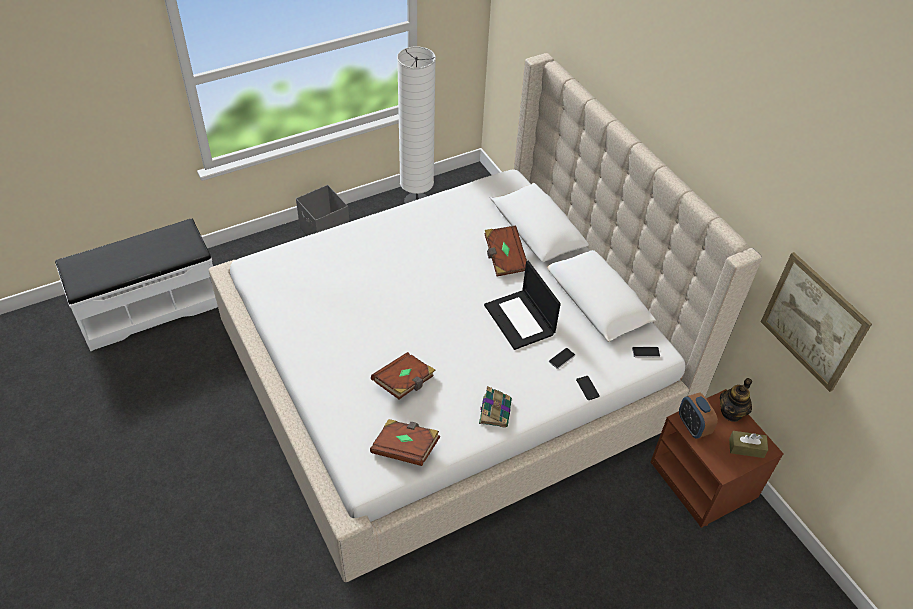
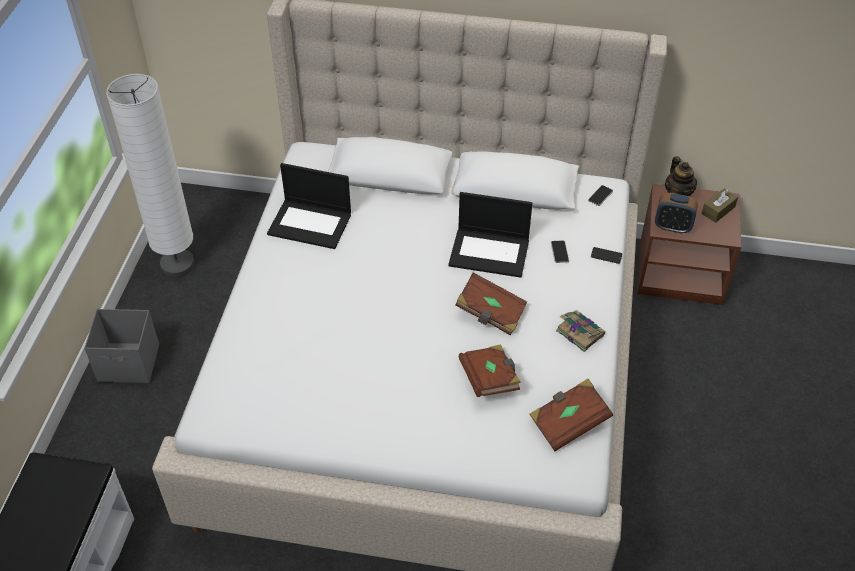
camera: 50 degrees left, 0 degrees up
brown book [485,225,527,276] -> brown book moved to [455,273,527,336]
picture [761,252,872,392] -> none
none -> laptop [267,163,351,249]

